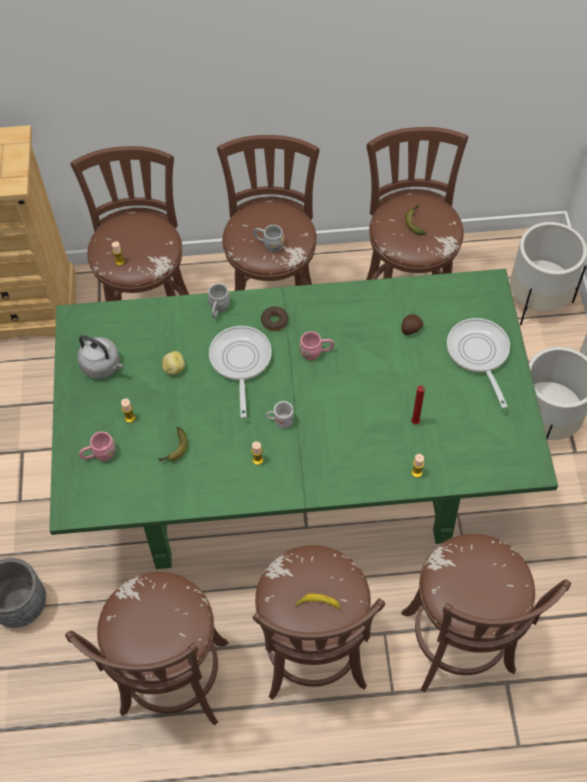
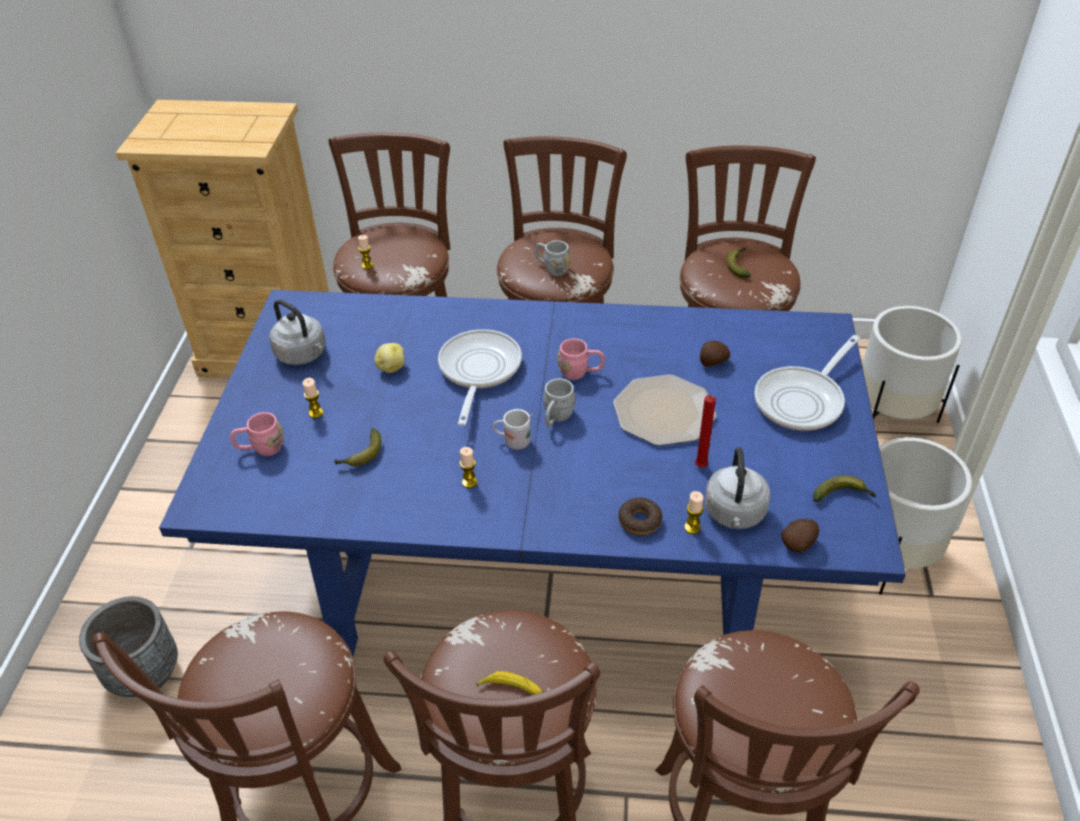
camera: 10 degrees right, 15 degrees down
green dining table [49,269,558,569] -> blue dining table [159,290,906,656]
grey mug [208,283,230,319] -> grey mug moved to [543,378,576,427]
donut [261,307,288,331] -> donut moved to [618,498,662,535]
frying pan [447,318,510,408] -> frying pan turned 135 degrees counterclockwise [754,335,860,431]
none -> plate [613,374,716,446]
none -> grey kettle [704,447,770,529]
none -> potato [781,519,819,552]
none -> banana [813,476,876,502]

